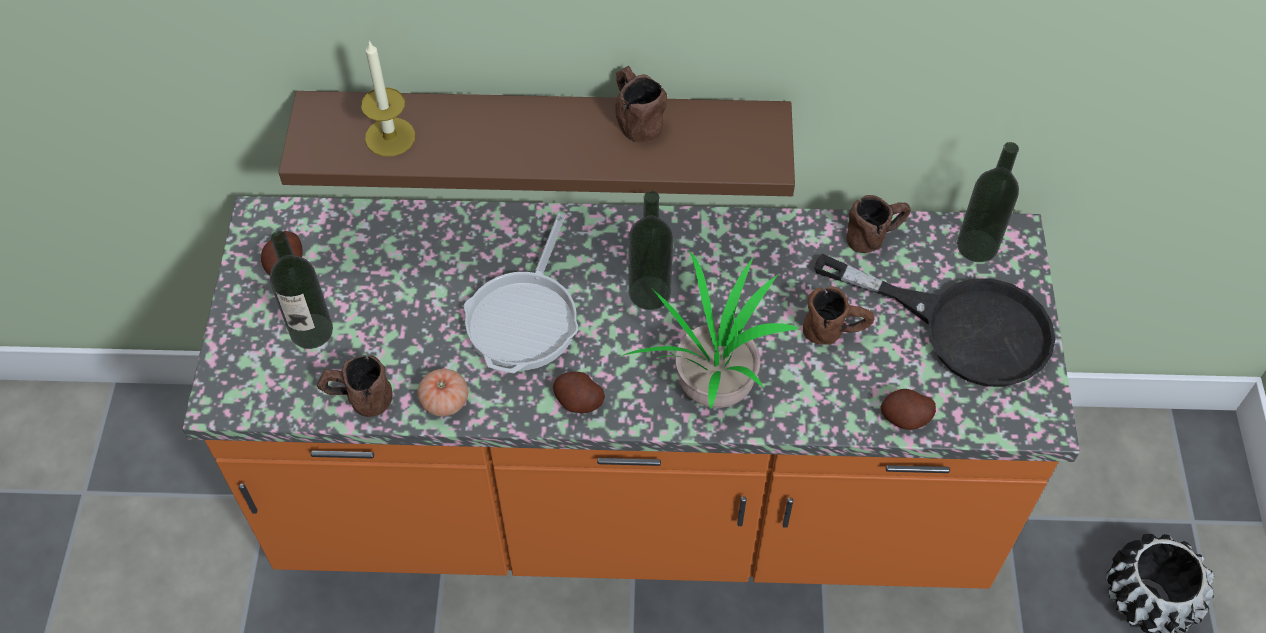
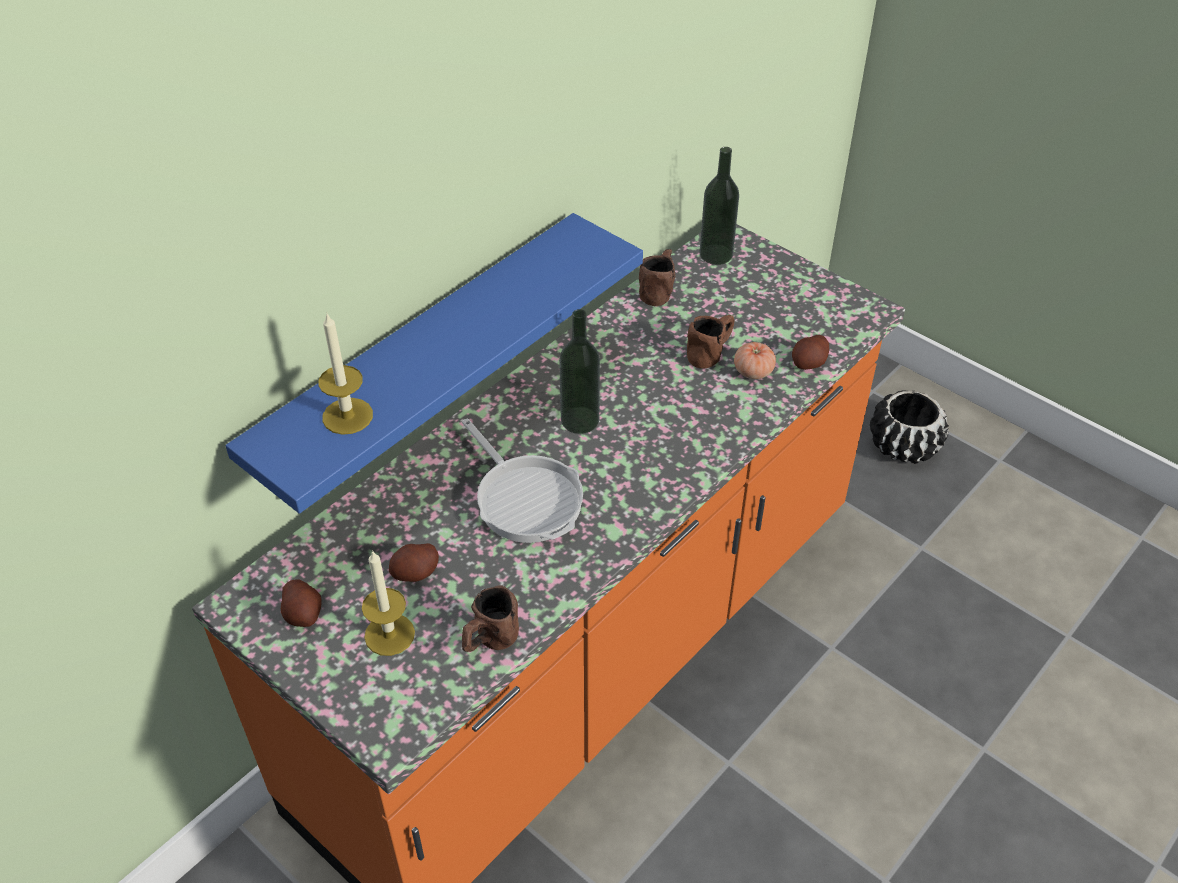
camera: 50 degrees left, 10 degrees down
bottle [270,231,333,349] -> candle [362,550,415,656]
brown shelf [278,91,795,196] -> blue shelf [225,213,643,514]
tomato [417,368,468,416] -> tomato moved to [734,342,776,379]
potato [553,372,605,413] -> potato moved to [389,543,439,582]
brown mug [616,66,667,142] -> none
potted plant [622,250,798,409] -> none
black frying pan [814,253,1055,387] -> none

